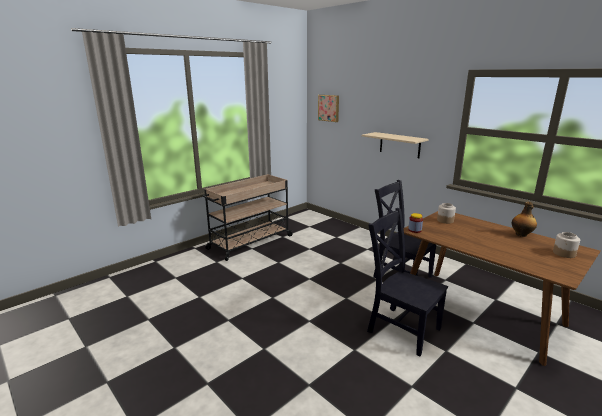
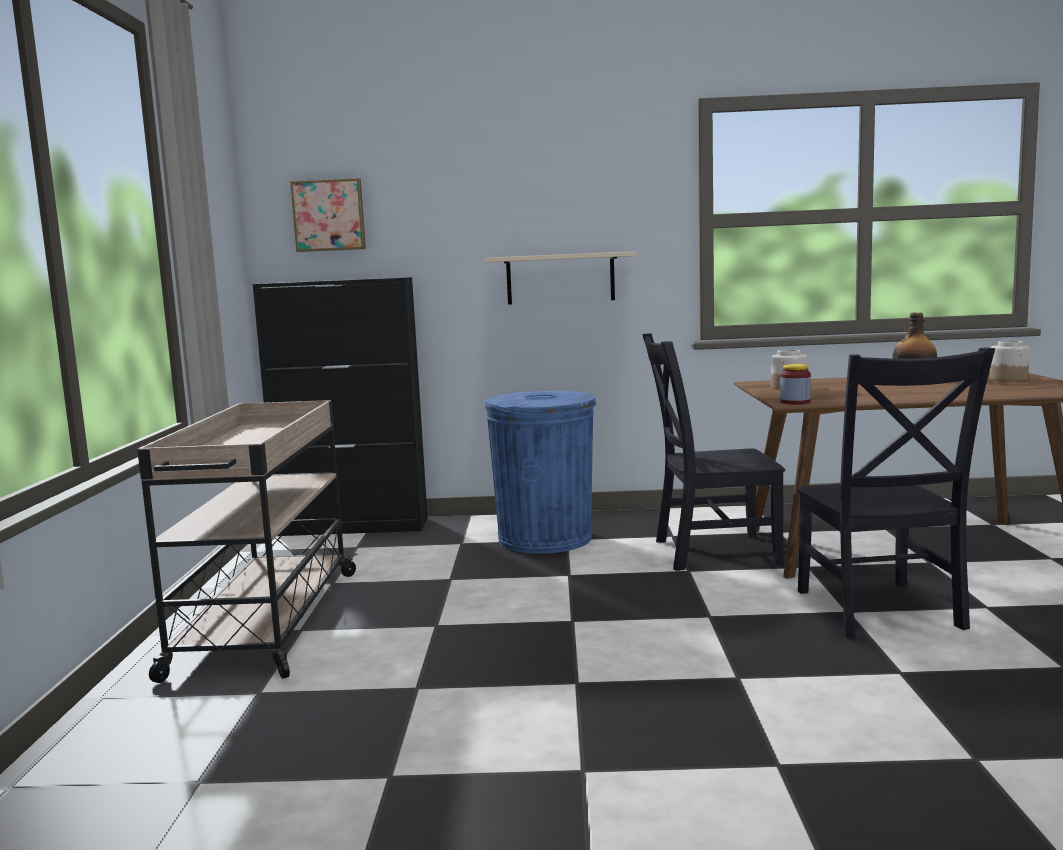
camera: 45 degrees left, 10 degrees down
black chair [367,208,448,356] -> black chair turned 90 degrees counterclockwise [796,347,995,639]
none -> black cabinet [253,277,428,536]
none -> blue trash can [483,391,596,554]

